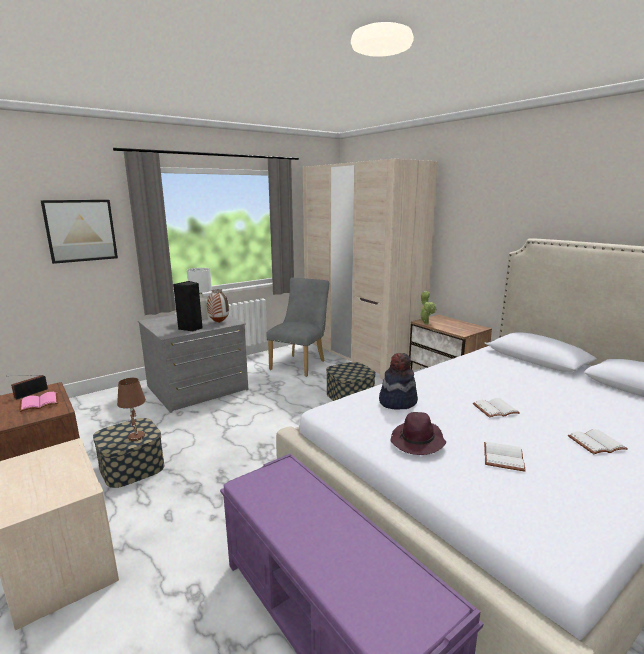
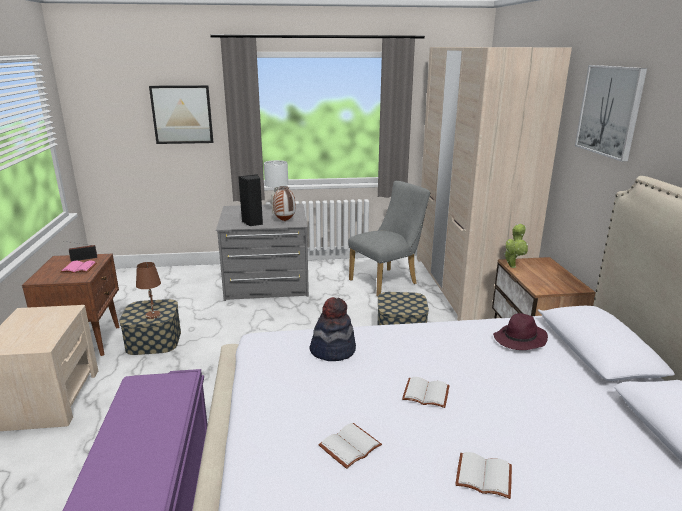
camera: 30 degrees right, 5 degrees up
purple hat [390,412,446,455] -> purple hat moved to [493,313,548,350]
none -> picture [575,65,647,162]

